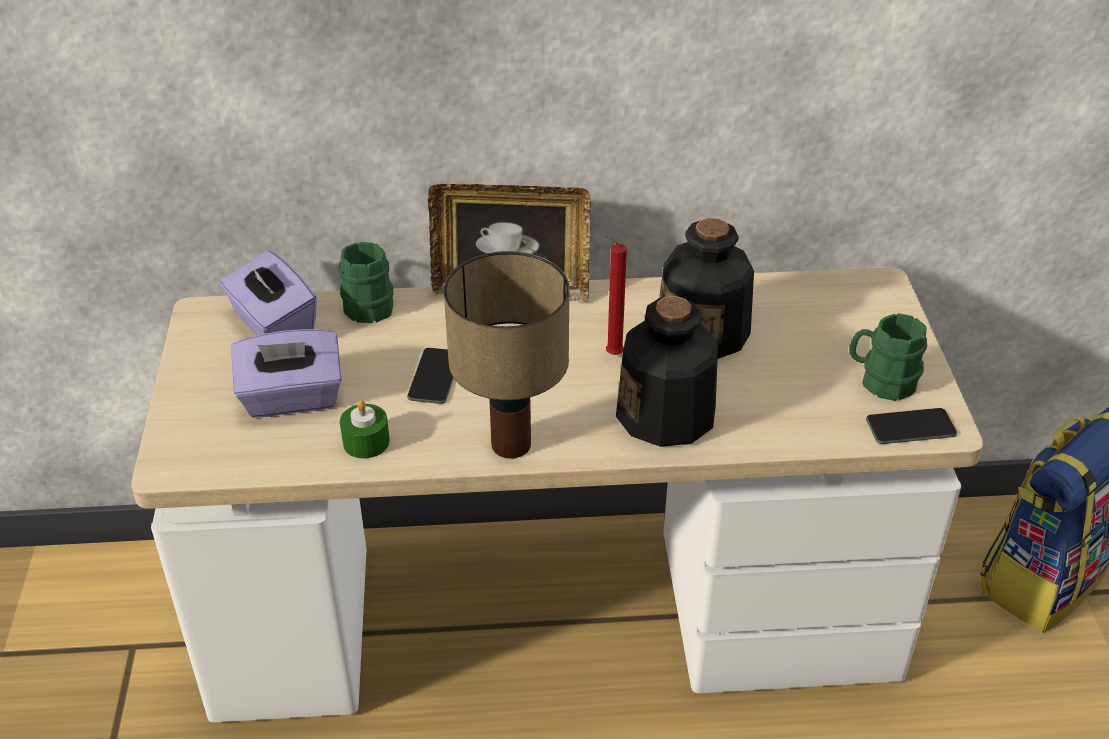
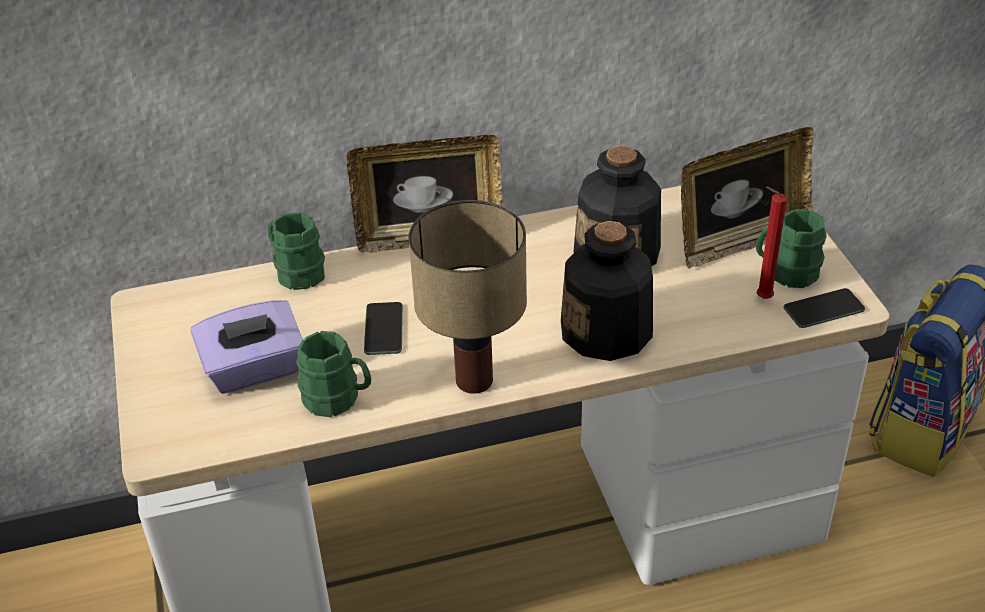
camera: 10 degrees left, 0 degrees up
purple tissue box [220,251,317,336] -> none
green candle [340,400,390,459] -> green mug [296,331,371,417]
red candle [603,234,627,355] -> red candle moved to [757,187,787,299]
none -> picture frame [681,127,814,268]

